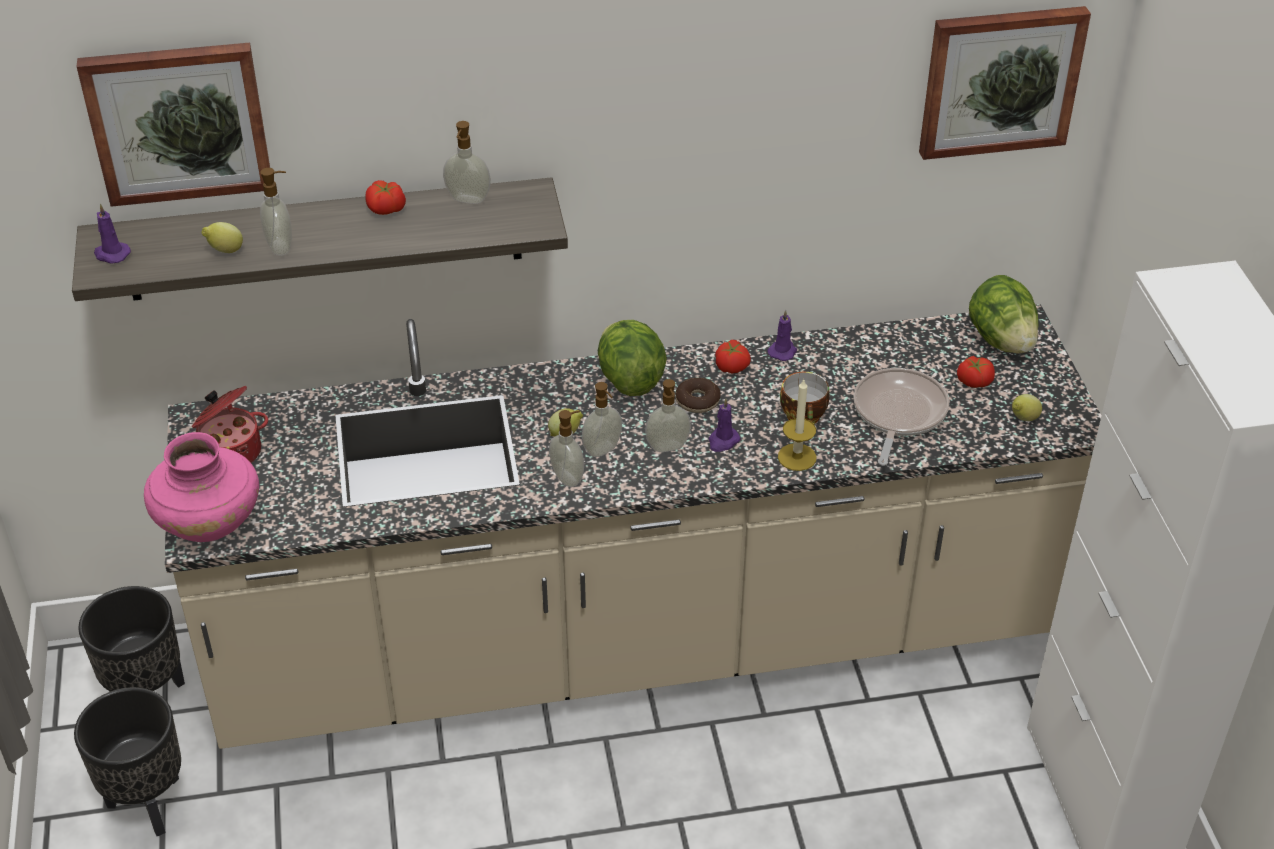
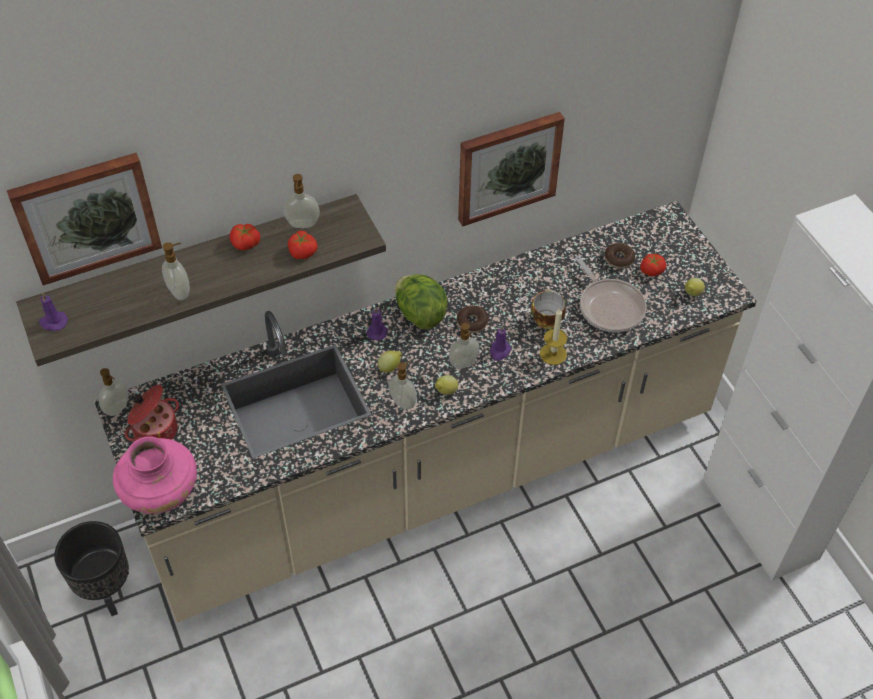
camera: 15 degrees left, 10 degrees up
black planter [74,687,181,836] -> none
lemon [202,222,243,253] -> lemon moved to [435,375,458,395]
soap dispenser [582,382,622,457] -> soap dispenser moved to [99,368,129,416]
tomato [715,340,751,374] -> tomato moved to [288,231,318,259]
purple candle [768,310,797,361] -> purple candle moved to [366,308,387,341]
frying pan [853,368,949,466] -> frying pan turned 150 degrees clockwise [575,256,647,332]
picture [919,6,1091,160] -> picture moved to [458,112,565,226]
lettuce [969,275,1039,354] -> none
none -> donut [604,243,635,268]

